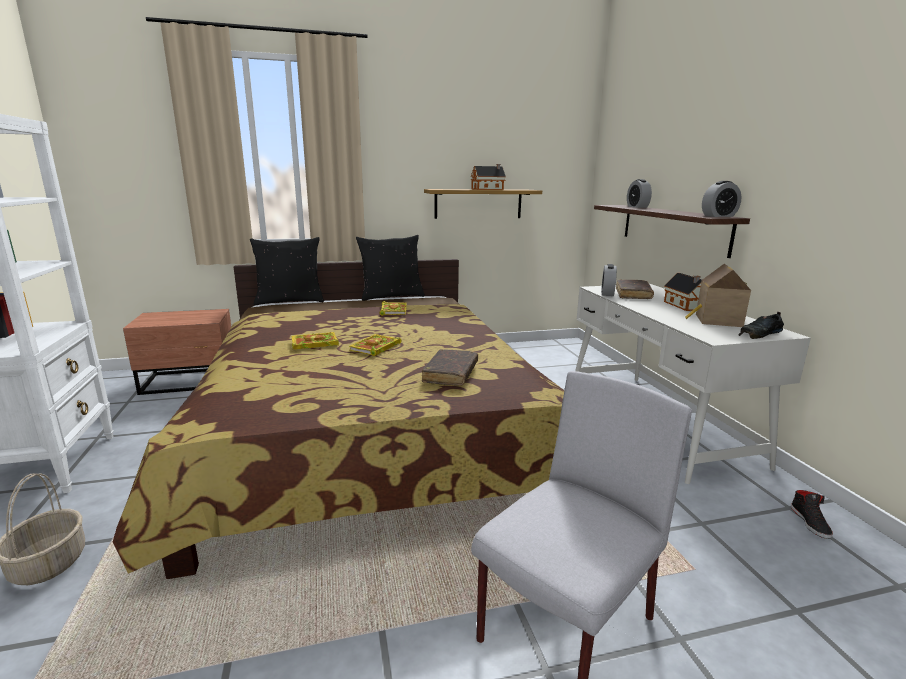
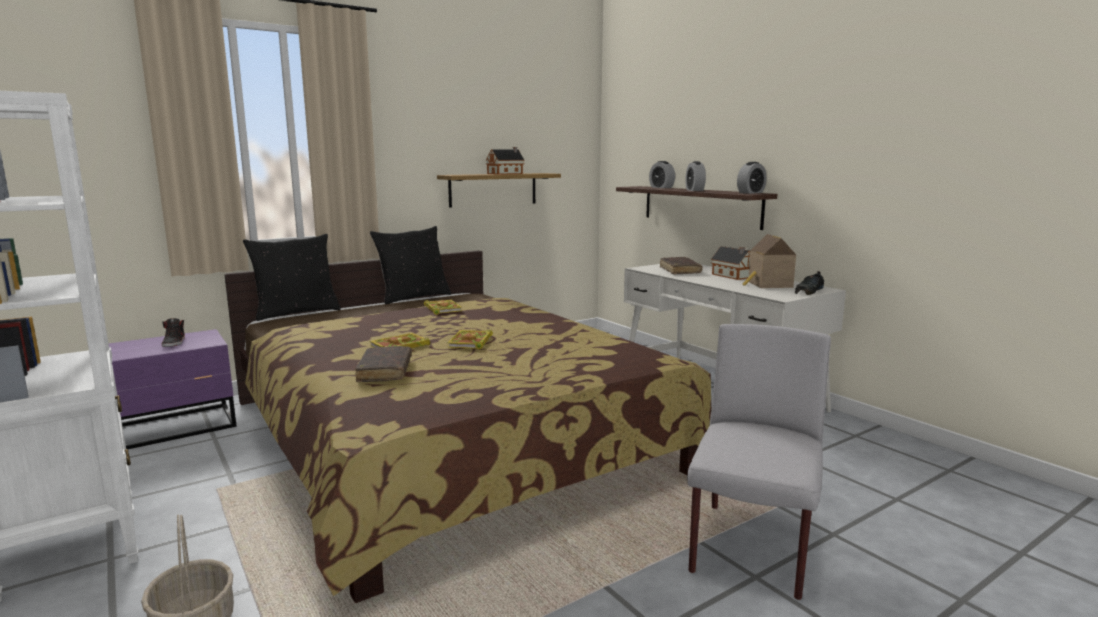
camera: 20 degrees left, 5 degrees down
brown nightstand [123,309,231,395] -> purple nightstand [108,329,237,449]
brown book [422,349,478,386] -> brown book moved to [355,346,412,382]
alarm clock [601,264,617,296] -> alarm clock moved to [685,161,706,191]
black shoe [791,490,833,539] -> black shoe moved to [162,318,185,347]

